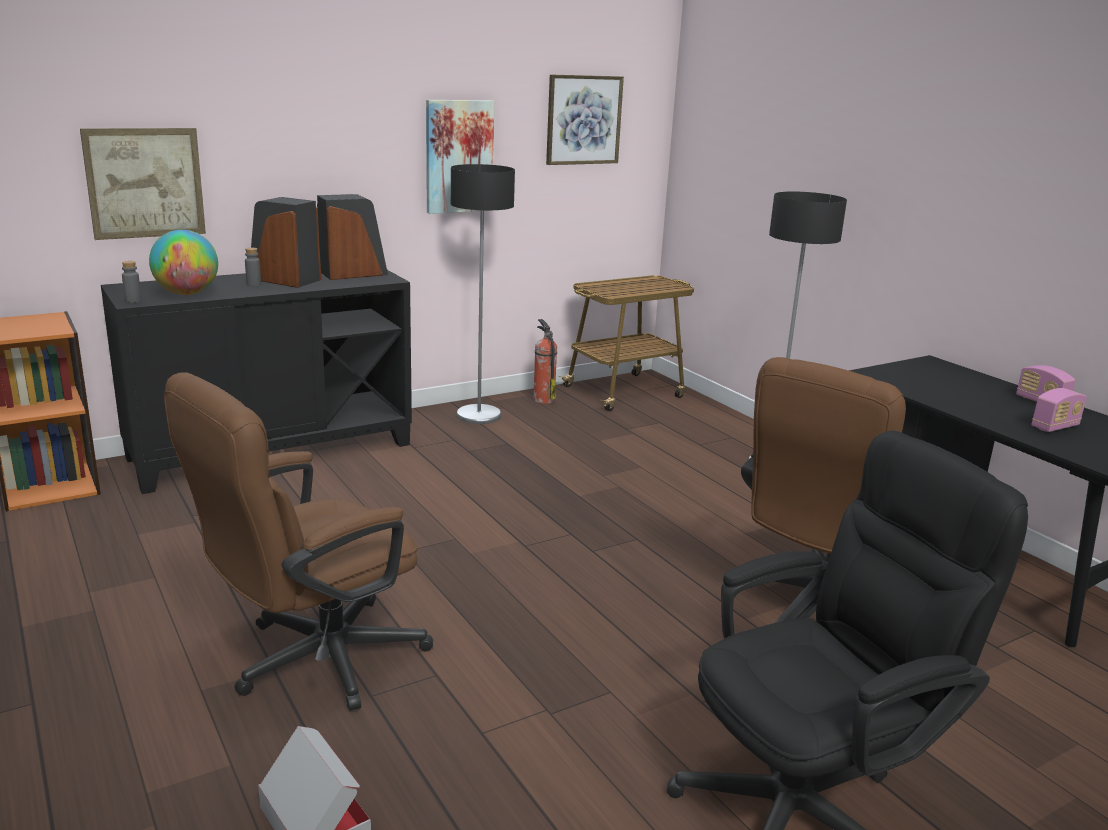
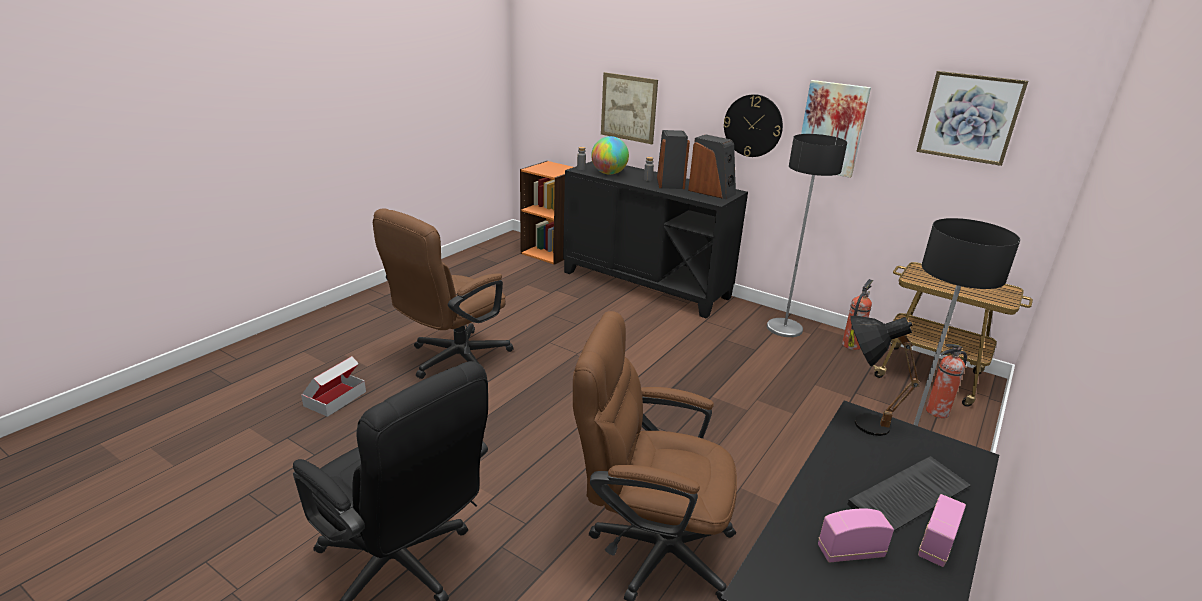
camera: 65 degrees right, 5 degrees up
brown office chair [164,372,433,711] -> brown office chair turned 75 degrees counterclockwise [373,208,513,379]
radio [1032,388,1087,432] -> radio turned 135 degrees clockwise [818,508,894,562]
none -> wall clock [723,94,783,157]
none -> keyboard [847,456,971,532]
none -> black table lamp [850,316,920,436]
none -> fire extinguisher [926,344,967,418]

